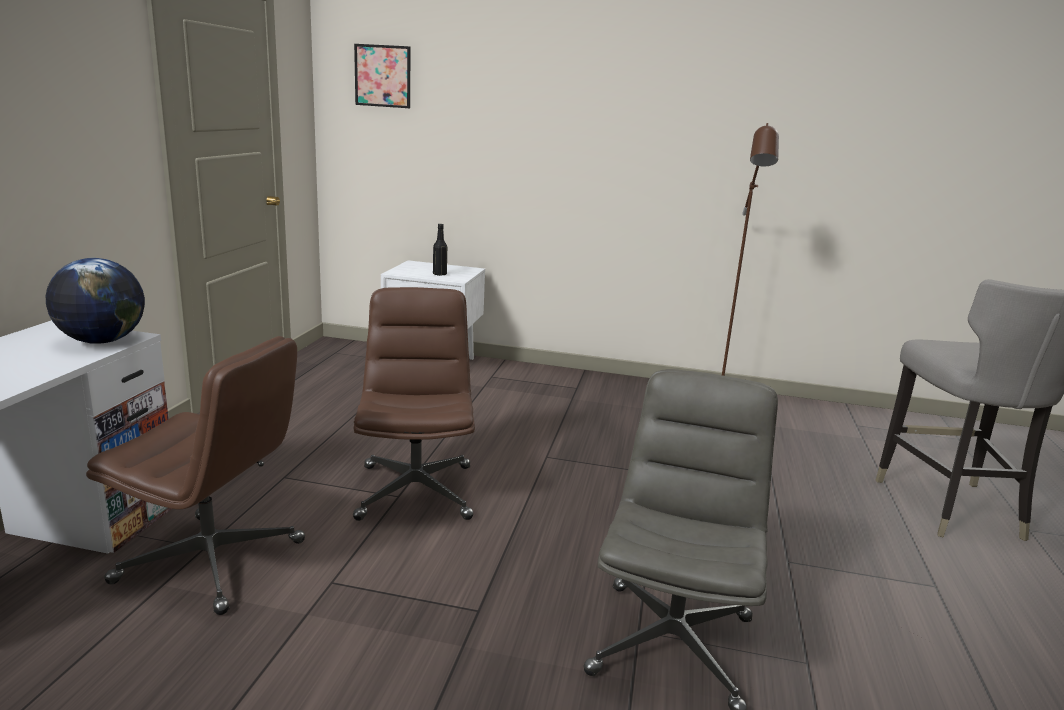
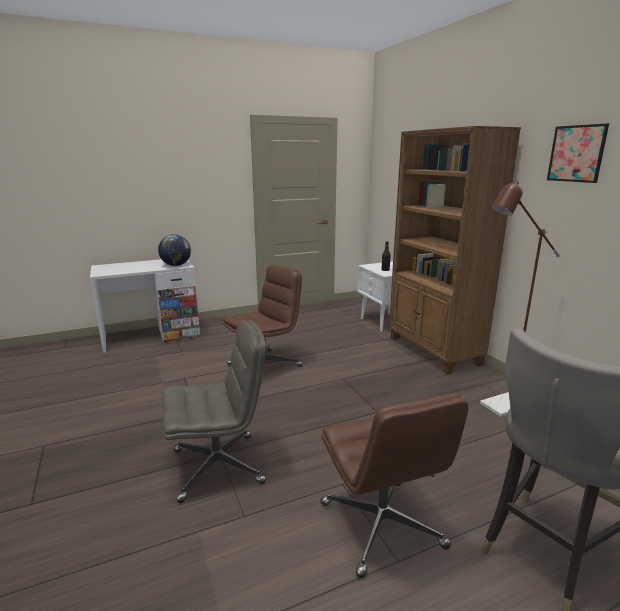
camera: 55 degrees right, 0 degrees up
brown office chair [86,336,305,615] -> brown office chair moved to [320,393,468,578]
picture [354,44,410,108] -> picture moved to [547,123,609,183]
none -> brown bookcase [389,126,521,374]

